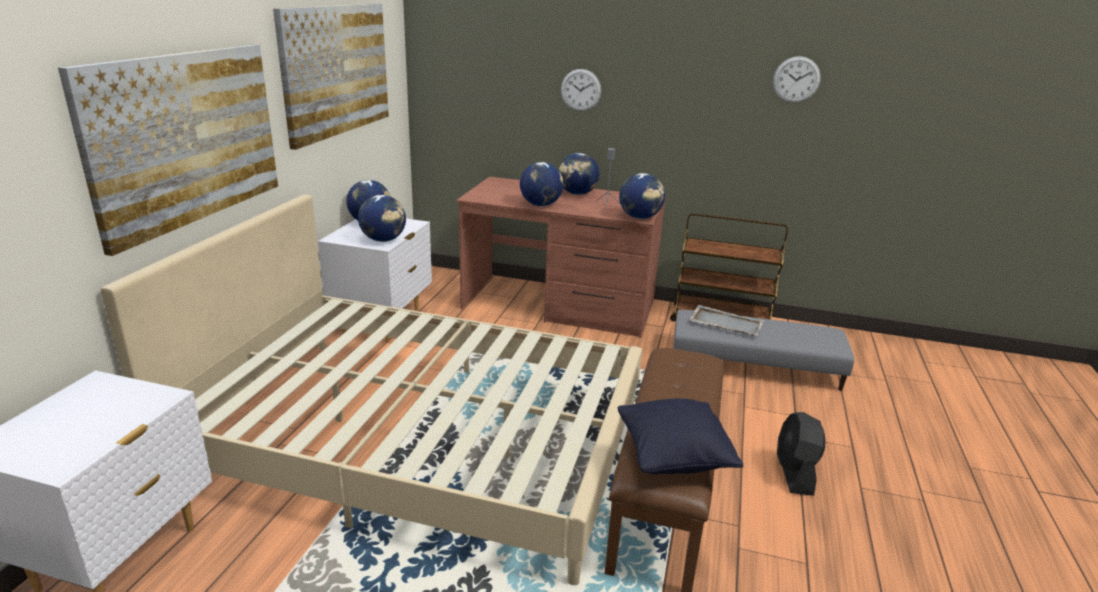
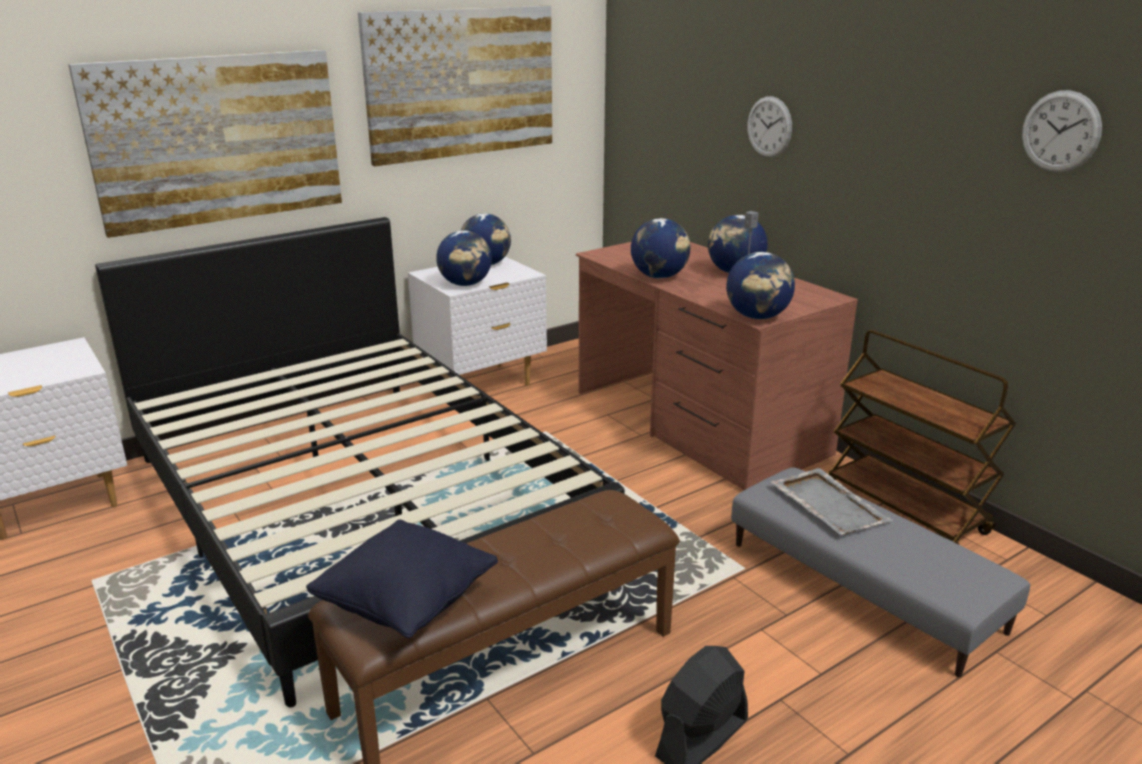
camera: 40 degrees right, 0 degrees up
beige bed [101,194,642,585] -> black bed [95,217,625,707]

